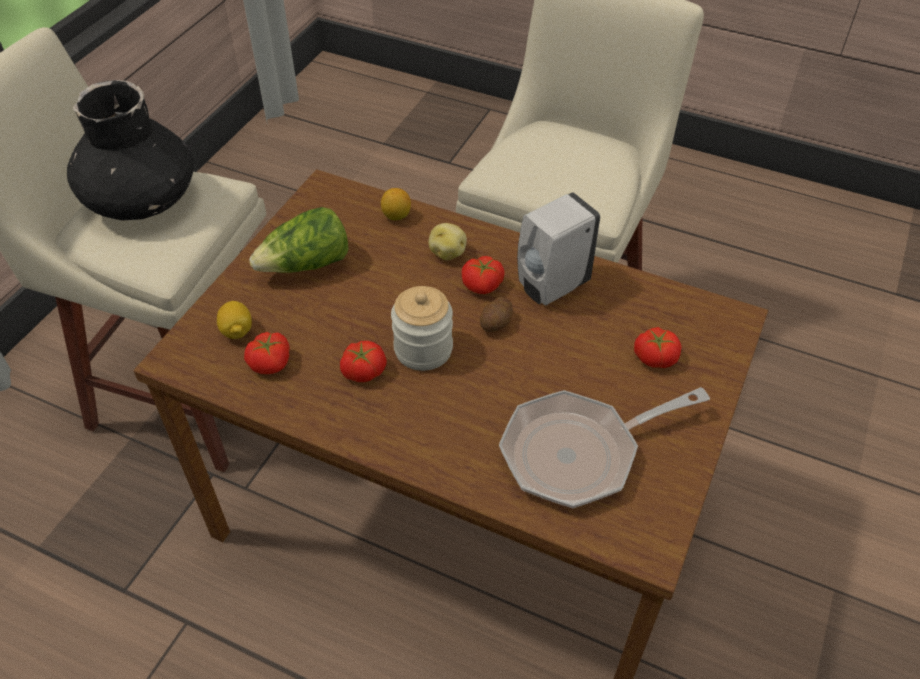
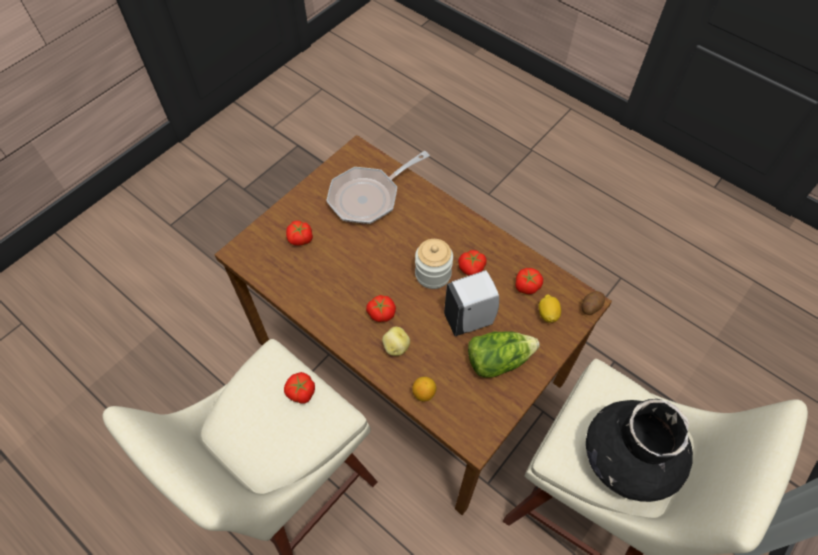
camera: 165 degrees left, 10 degrees up
potato [480,297,513,332] -> potato moved to [582,291,605,315]
frying pan [499,387,710,508] -> frying pan turned 150 degrees clockwise [326,151,430,224]
white soap dispenser [517,192,600,305] -> white soap dispenser moved to [444,270,499,336]
none -> tomato [284,372,315,404]

